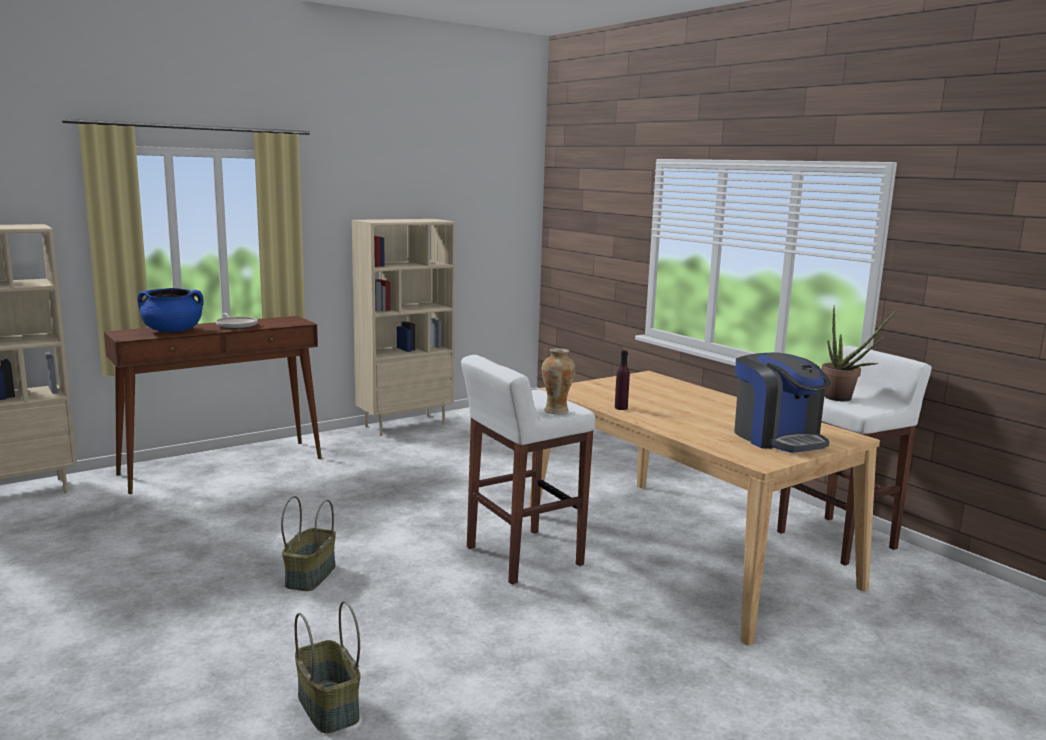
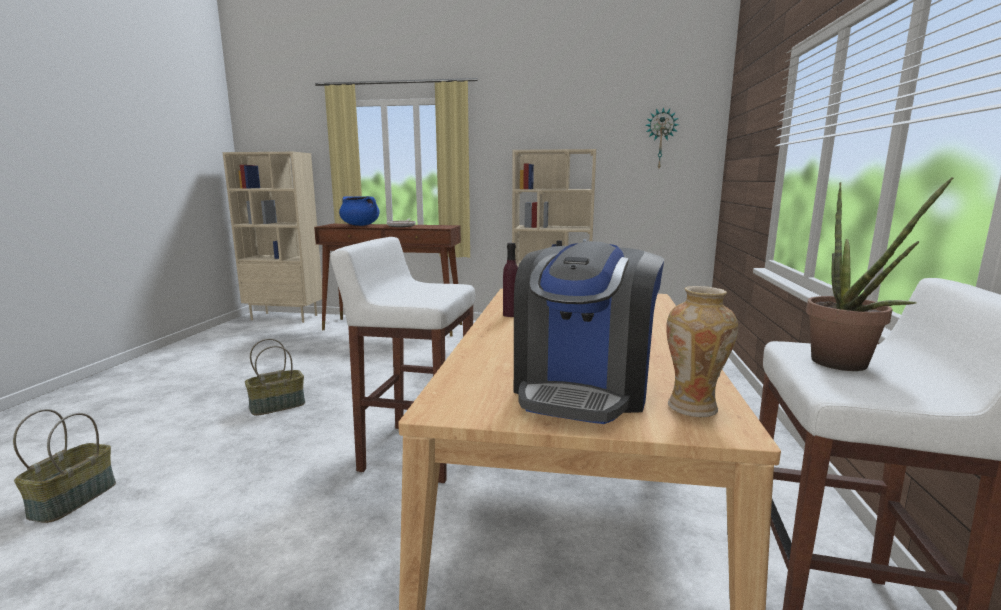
camera: 45 degrees right, 0 degrees up
vase [542,348,575,414] -> vase moved to [666,286,738,417]
none -> wall clock [645,107,679,168]

